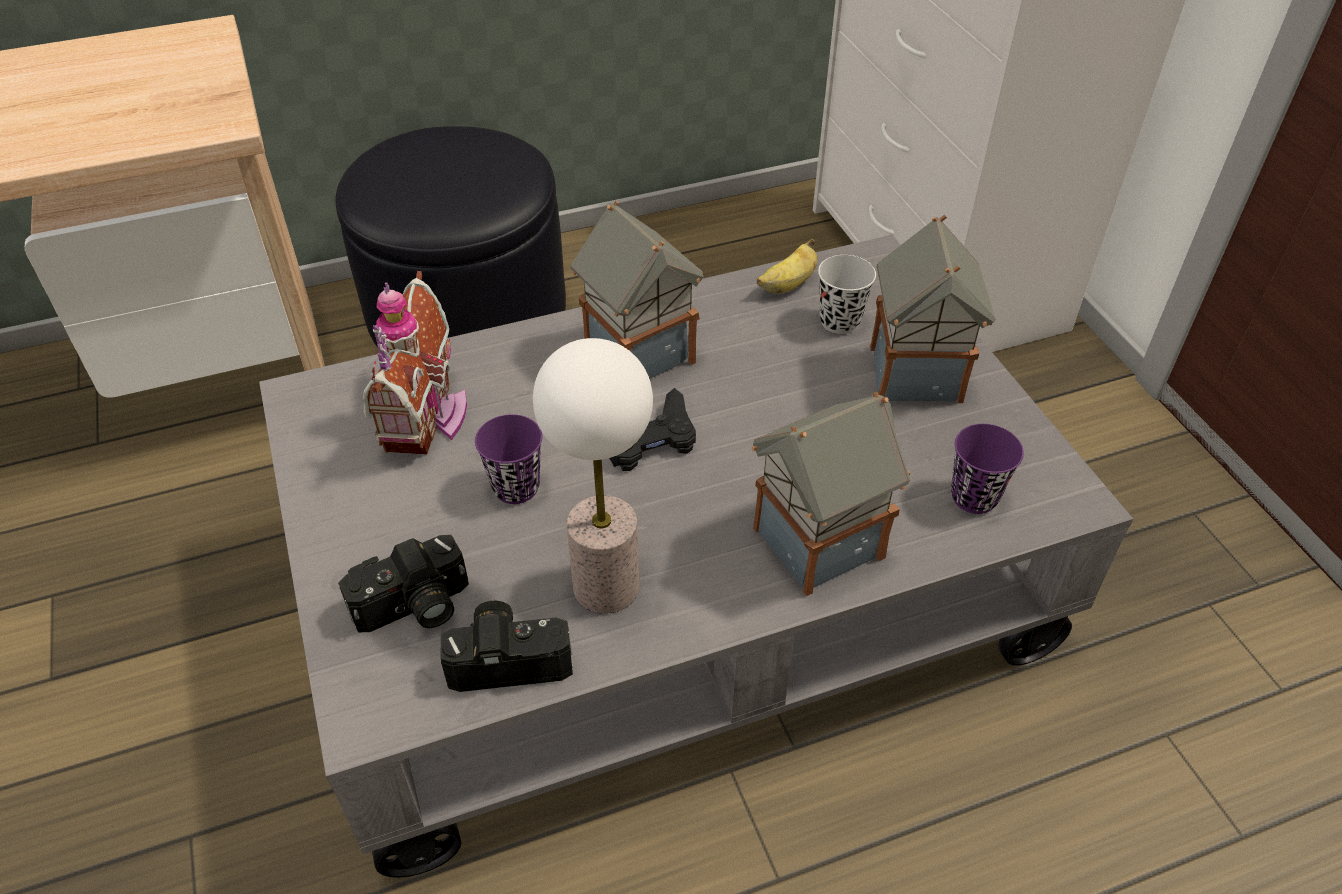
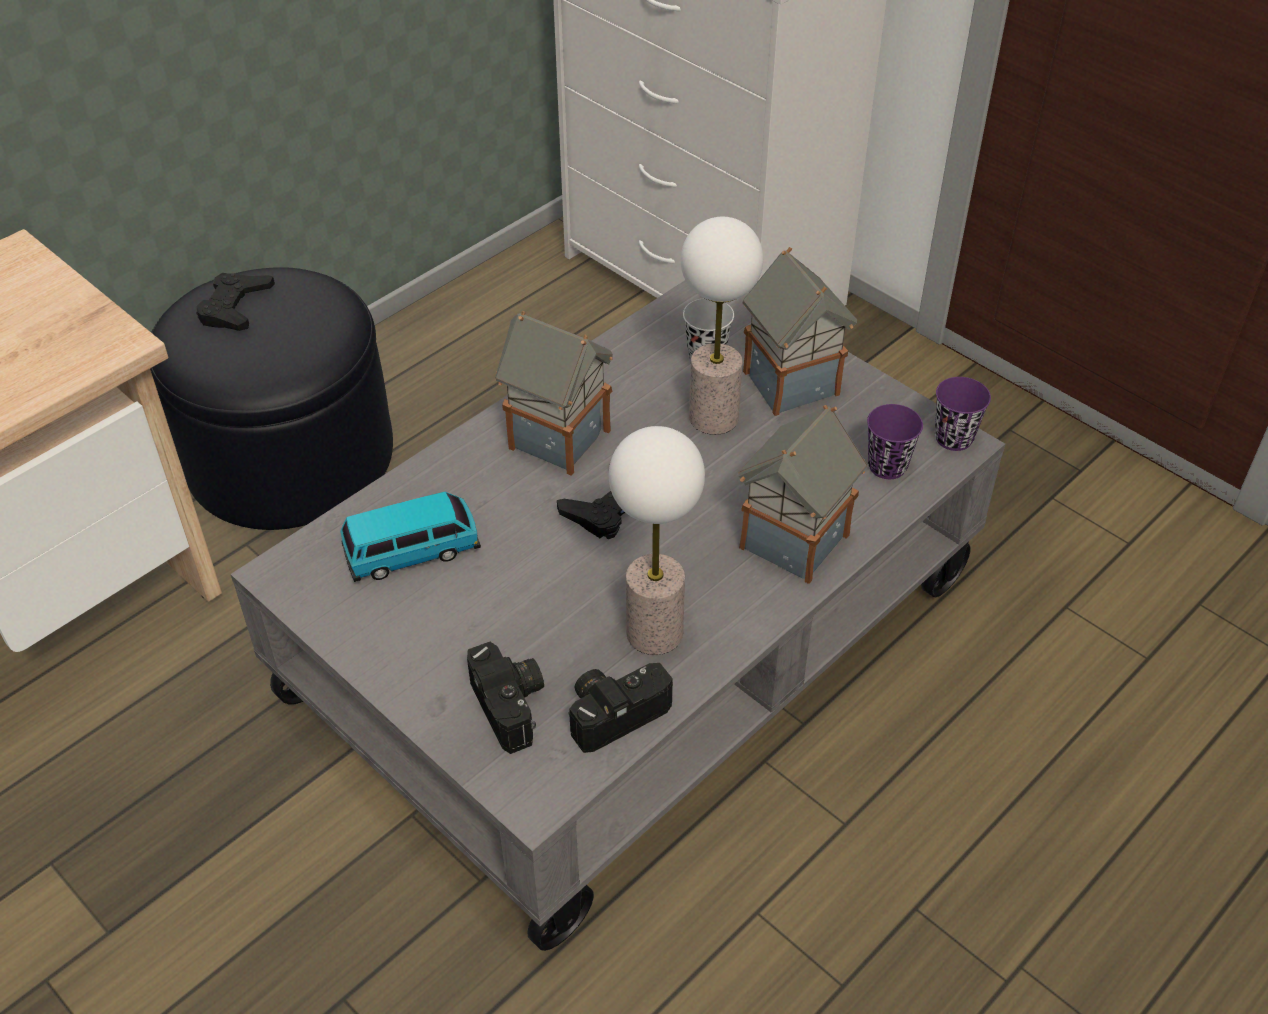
camera: 25 degrees left, 0 degrees up
camera [338,535,469,632] -> camera turned 60 degrees counterclockwise [467,642,544,754]
toy house [363,271,467,454] -> toy car [340,491,481,582]
purple cup [475,414,542,504] -> purple cup moved to [935,377,991,451]
banana [757,239,818,294] -> none
none -> black game controller [196,273,275,331]
none -> table lamp [681,217,763,435]

